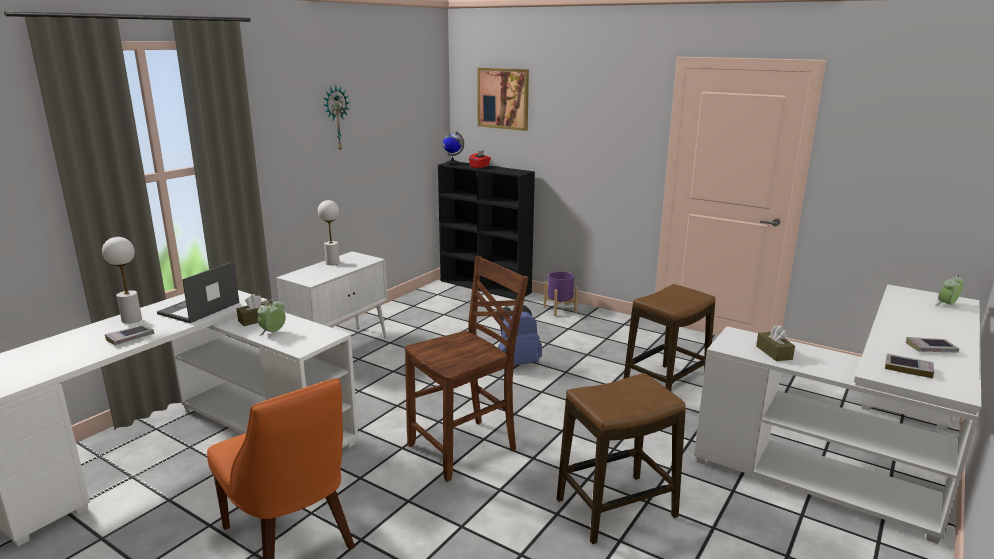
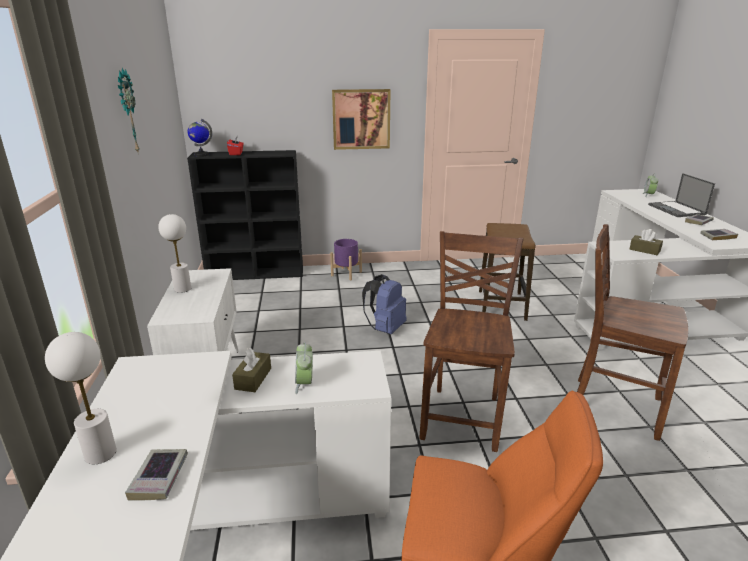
camera: 40 degrees left, 5 degrees up
laptop [157,261,239,323] -> laptop moved to [648,173,715,217]
picture [477,68,529,131] -> picture moved to [332,89,390,150]
stool [557,373,686,544] -> brown chair [577,224,688,441]

